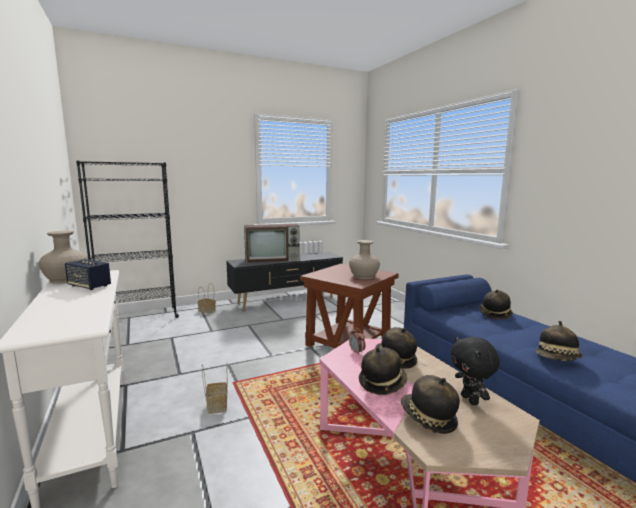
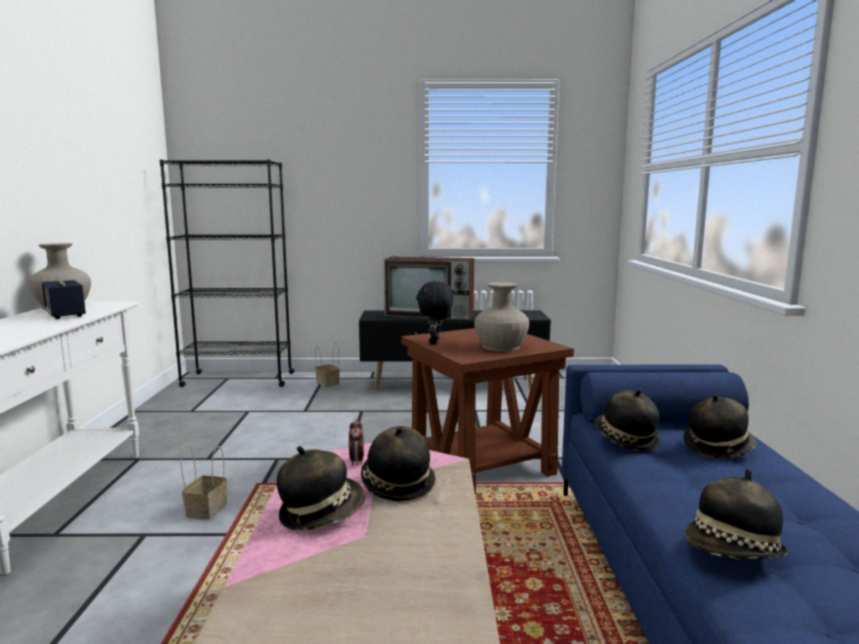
camera: 25 degrees right, 0 degrees up
hat [401,375,460,434] -> hat moved to [595,389,660,451]
black plush toy [451,336,500,405] -> black plush toy moved to [416,281,453,344]

